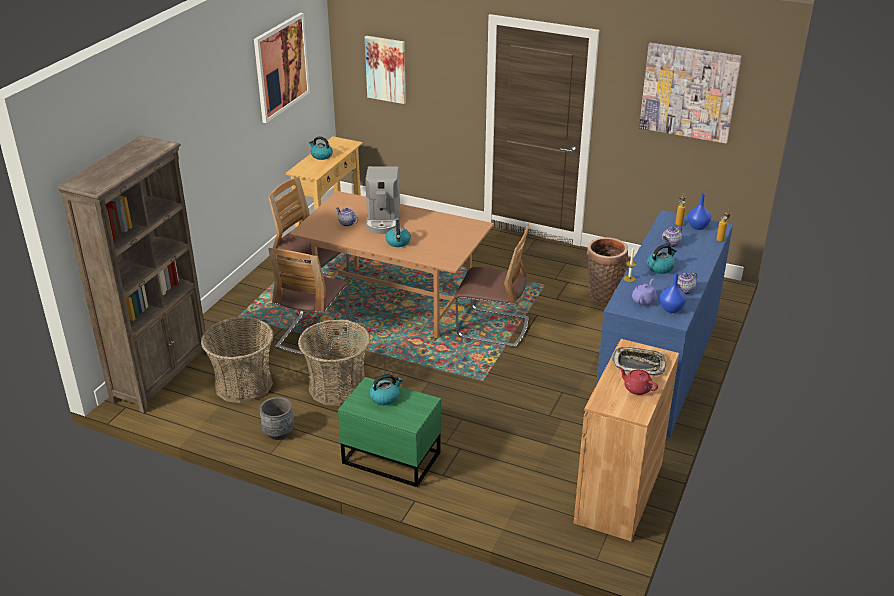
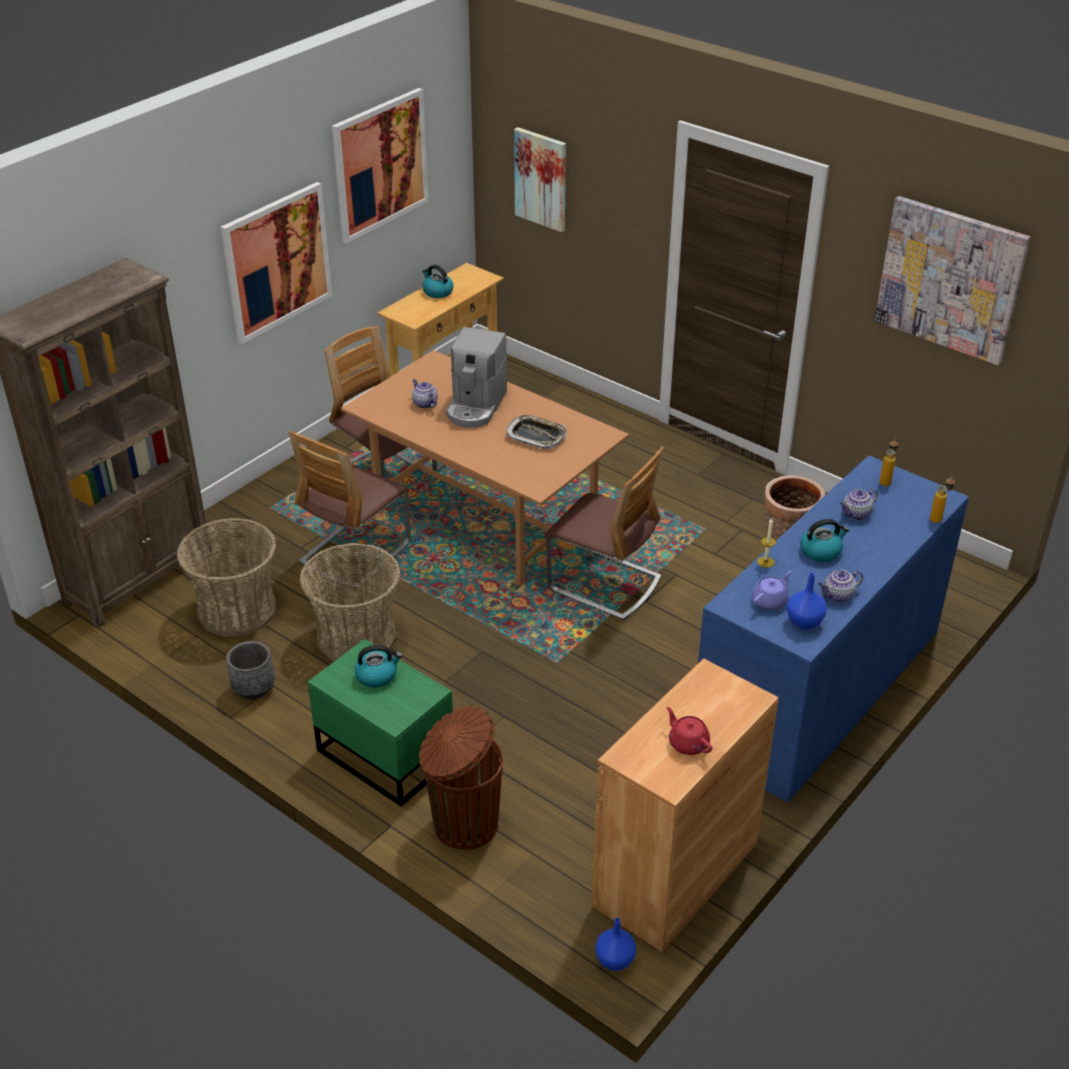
camera: 15 degrees right, 5 degrees up
kettle [385,220,411,247] -> none
tray [612,347,667,376] -> tray moved to [506,415,566,449]
blue vase [688,193,711,230] -> blue vase moved to [595,918,636,971]
none -> picture [221,182,332,344]
none -> brown trash can [419,706,503,850]

